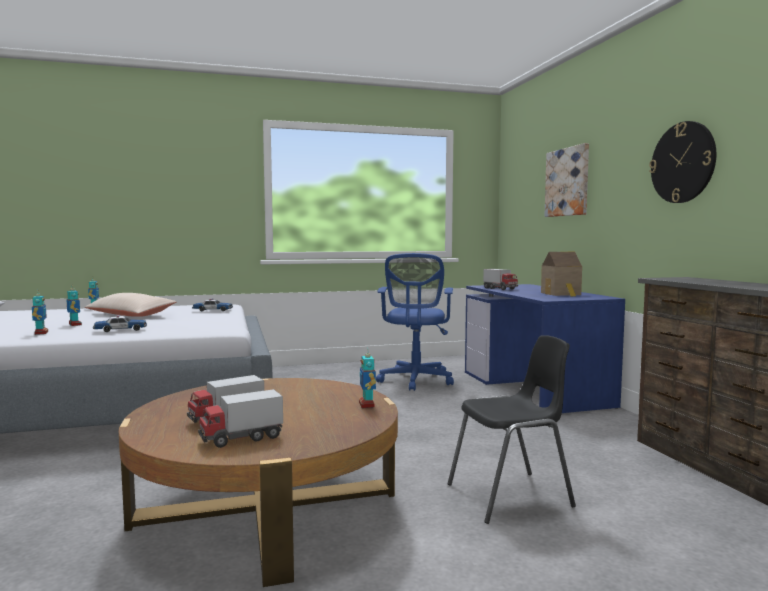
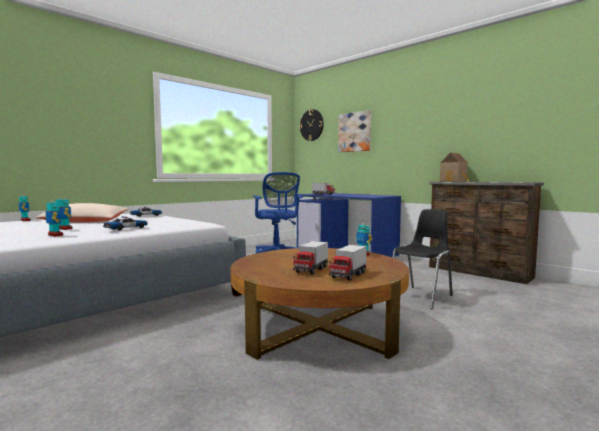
camera: 30 degrees left, 0 degrees up
toy house [541,252,582,297] -> toy house moved to [440,153,470,182]
wall clock [649,121,716,203] -> wall clock moved to [299,109,324,141]

